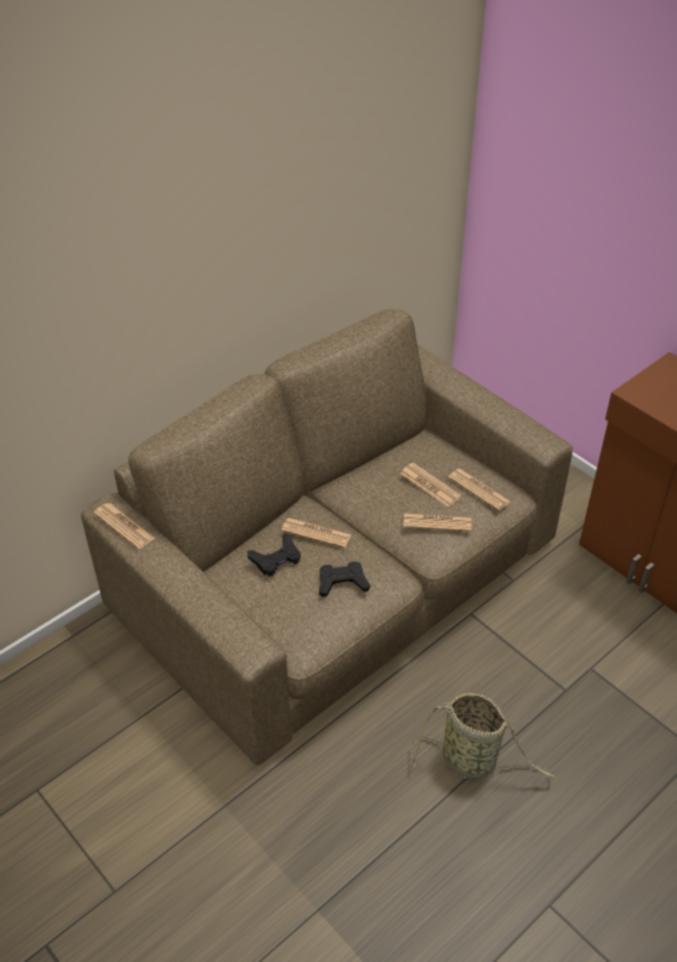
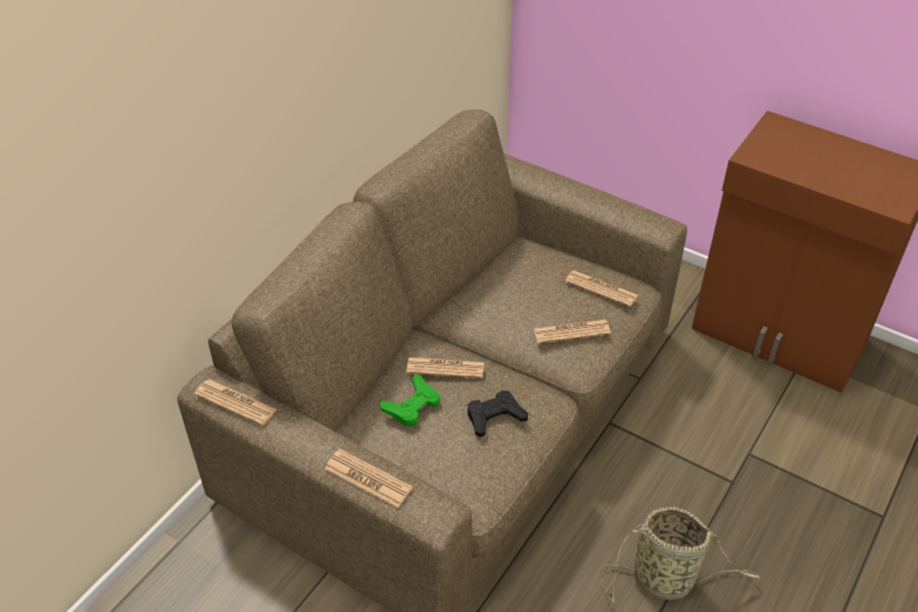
camera: 15 degrees left, 0 degrees up
black game controller [248,533,301,576] -> green game controller [380,374,440,427]
newspaper [400,463,461,507] -> newspaper moved to [325,449,413,508]

